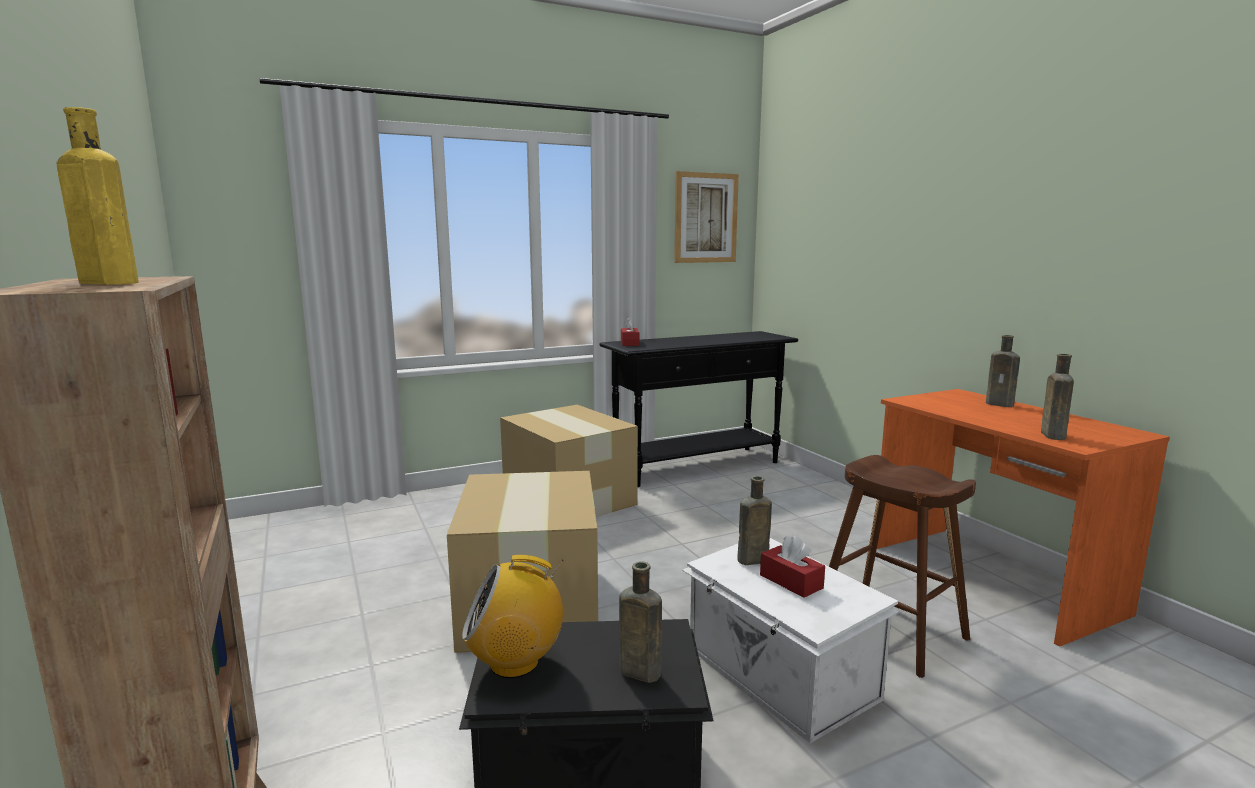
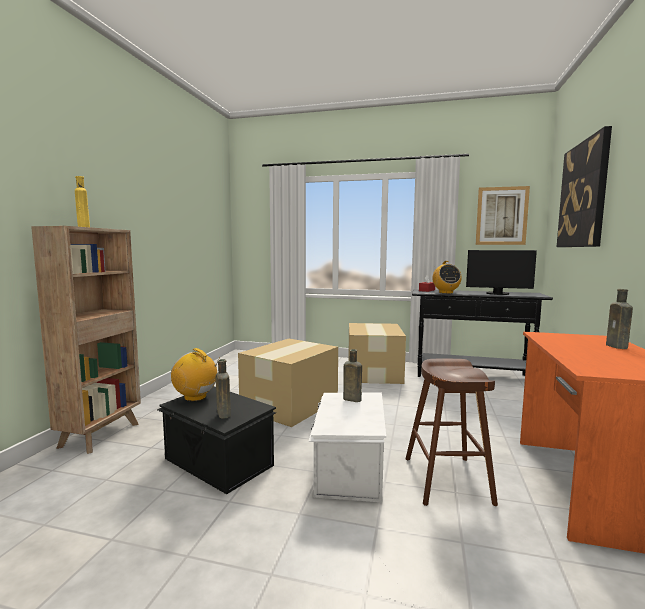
camera: 40 degrees right, 5 degrees down
red tissue box [760,536,825,598] -> none
brown bottle [1041,354,1074,440] -> none
none -> radio [432,261,462,294]
none -> monitor [466,250,537,295]
none -> picture [557,126,612,247]

